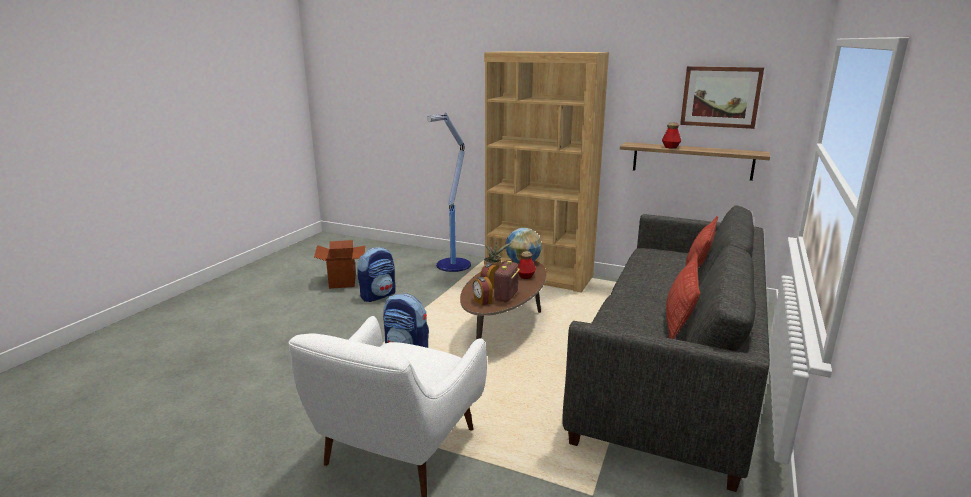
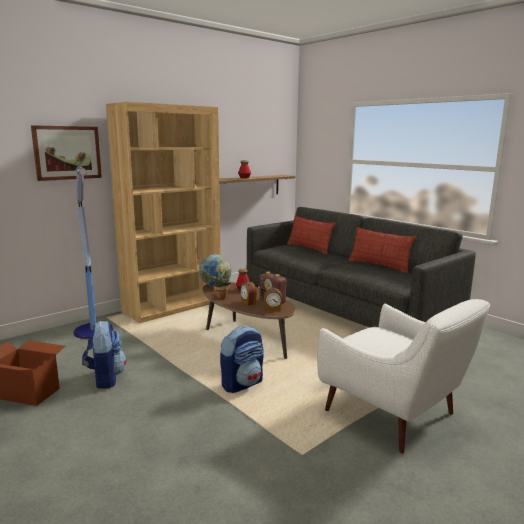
camera: 65 degrees left, 5 degrees down
picture [680,66,764,129] -> picture moved to [31,125,102,181]

